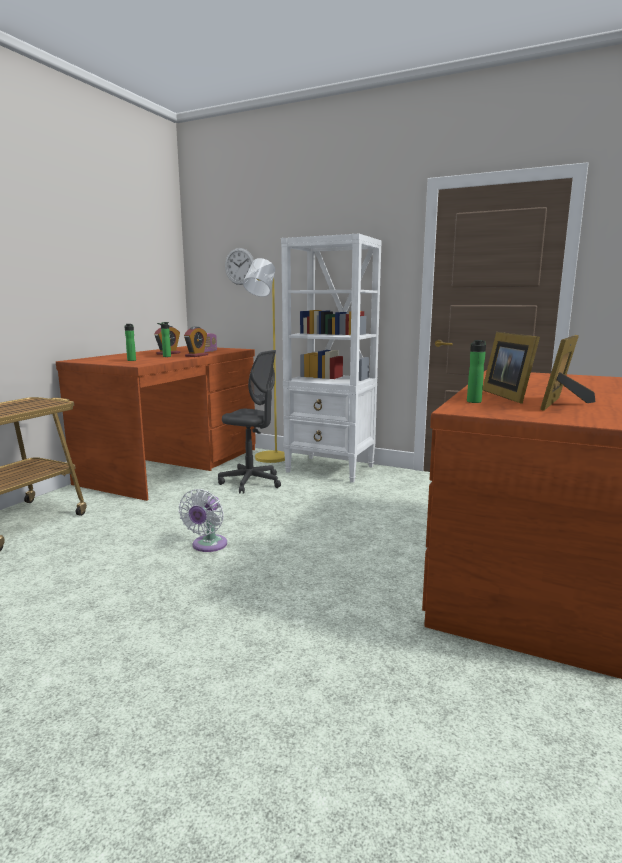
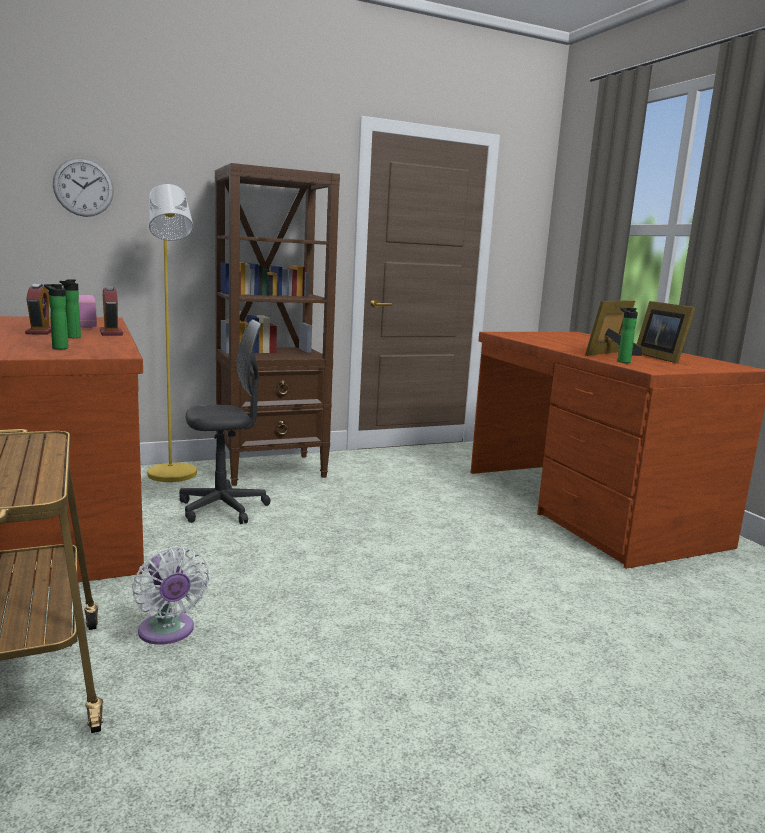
camera: 50 degrees left, 0 degrees up
white fan [178,489,227,552] -> white fan moved to [132,546,209,645]
white bookcase [281,234,382,483] -> brown bookcase [215,163,340,486]
picture frame [483,332,540,404] -> picture frame turned 105 degrees clockwise [585,300,642,356]

